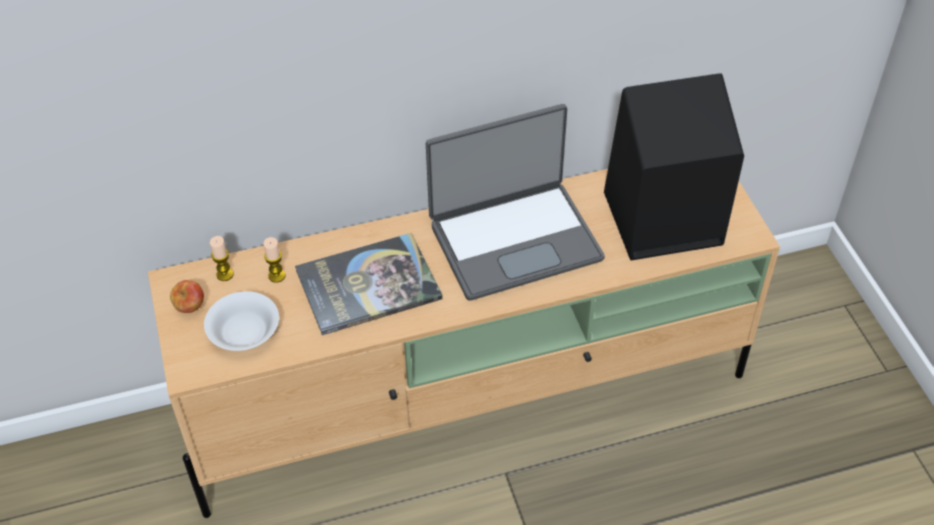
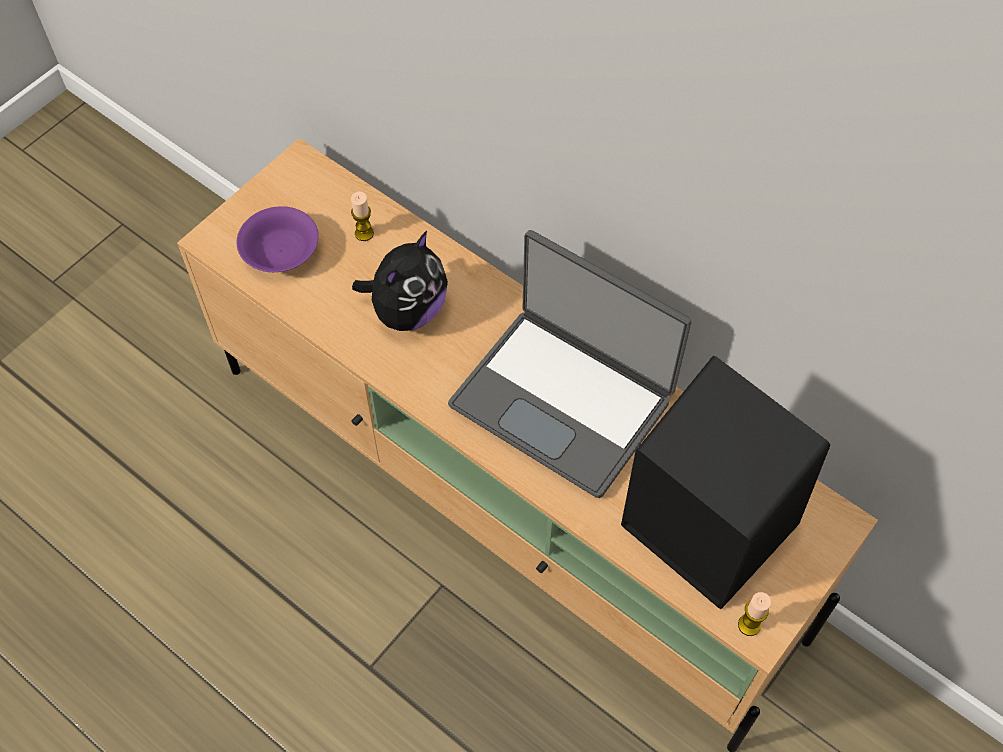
camera: 55 degrees right, 10 degrees up
apple [170,280,204,313] -> none
white bowl [204,291,279,351] -> purple bowl [236,206,319,272]
candle [210,236,233,281] -> candle moved to [738,592,771,636]
book [295,233,442,335] -> plush toy [352,231,448,331]

